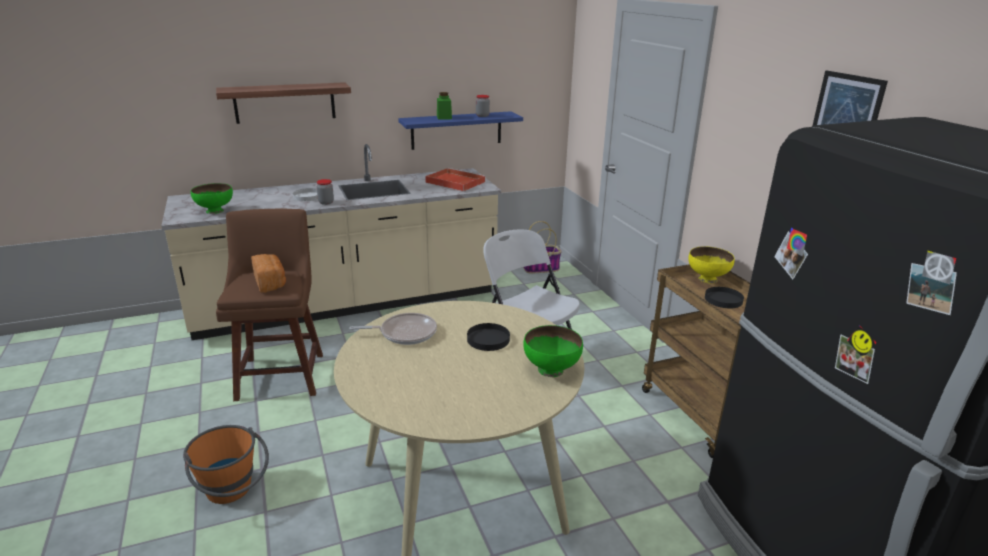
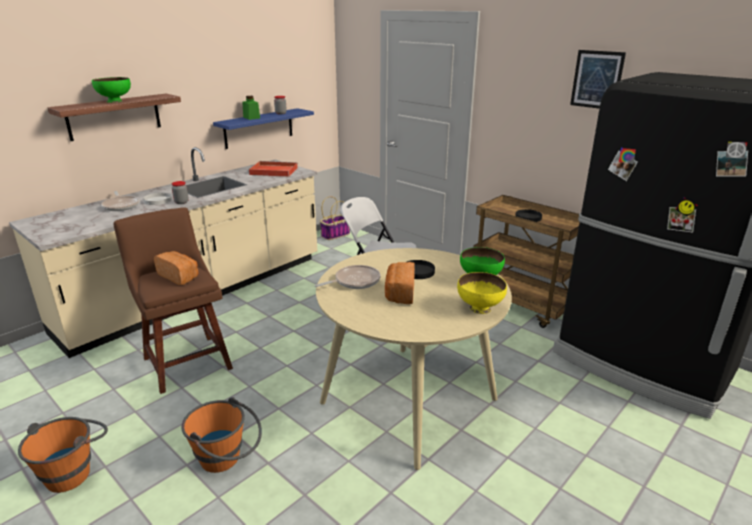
camera: 25 degrees left, 0 degrees up
green bowl [191,183,233,214] -> green bowl moved to [92,77,131,103]
yellow bowl [688,246,735,283] -> yellow bowl moved to [457,272,507,314]
none -> orange bucket [18,417,108,493]
none -> frying pan [101,191,140,211]
none -> bread [385,262,415,304]

